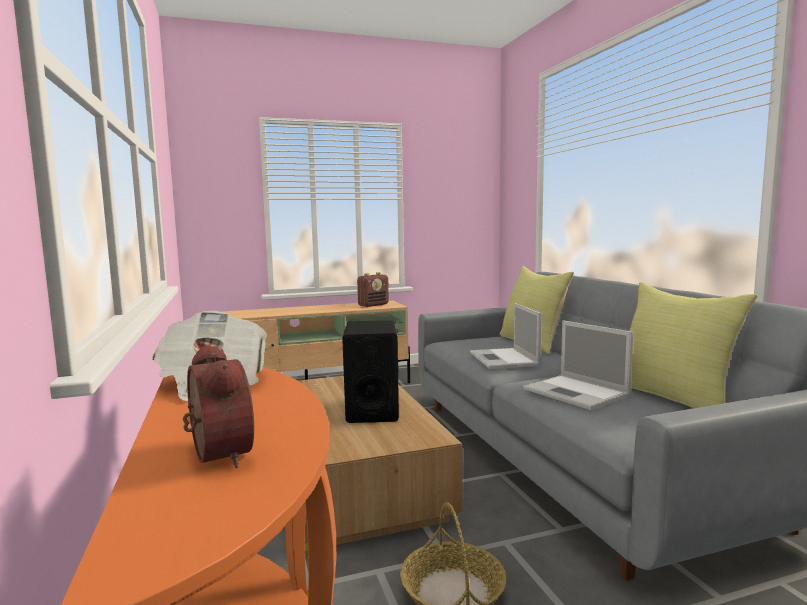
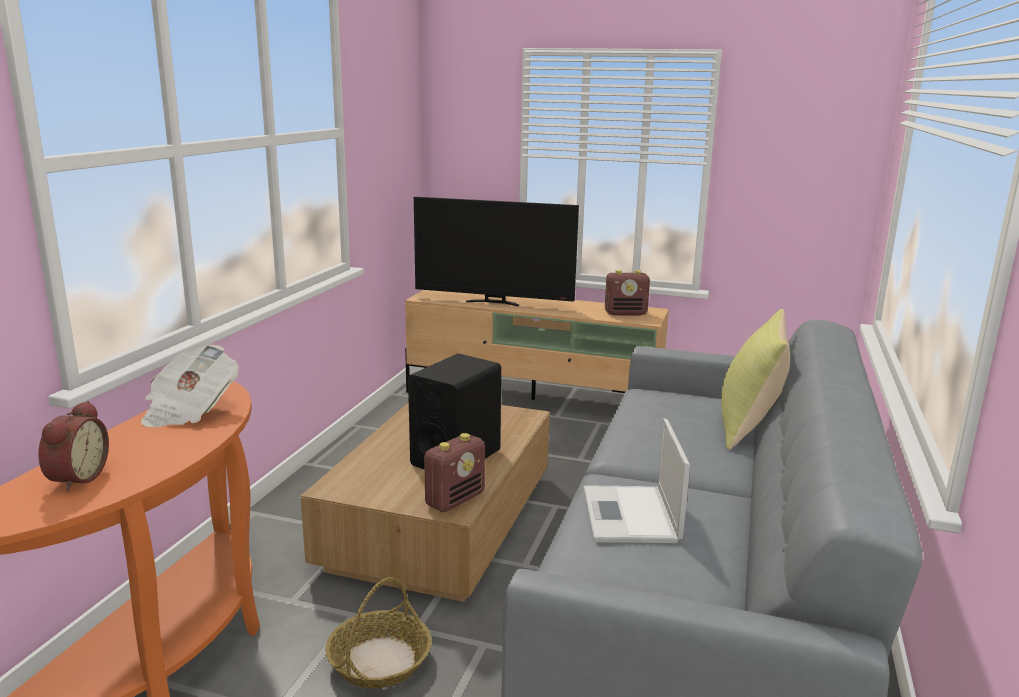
camera: 35 degrees right, 10 degrees up
laptop [470,303,542,369] -> none
yellow pillow [630,282,758,408] -> none
none -> television [414,197,579,306]
none -> radio [424,433,485,512]

